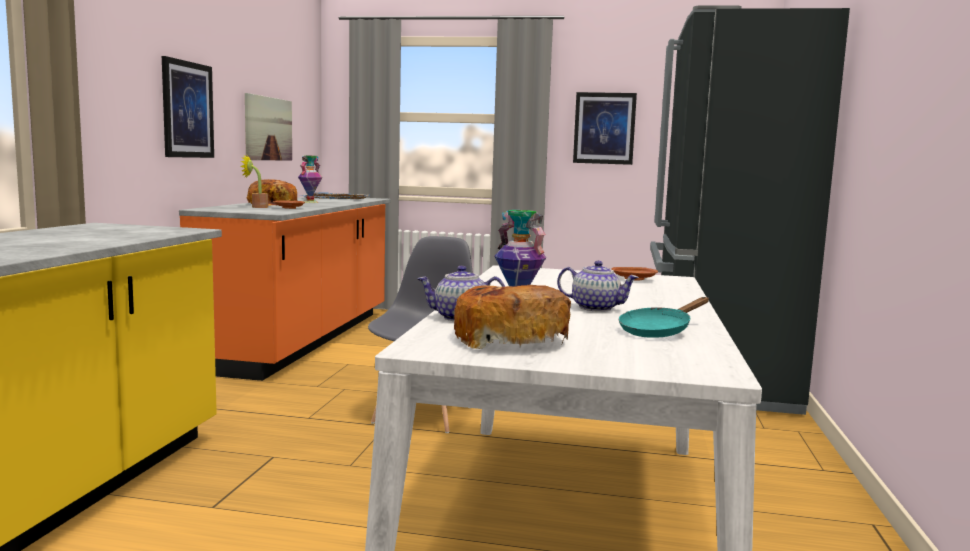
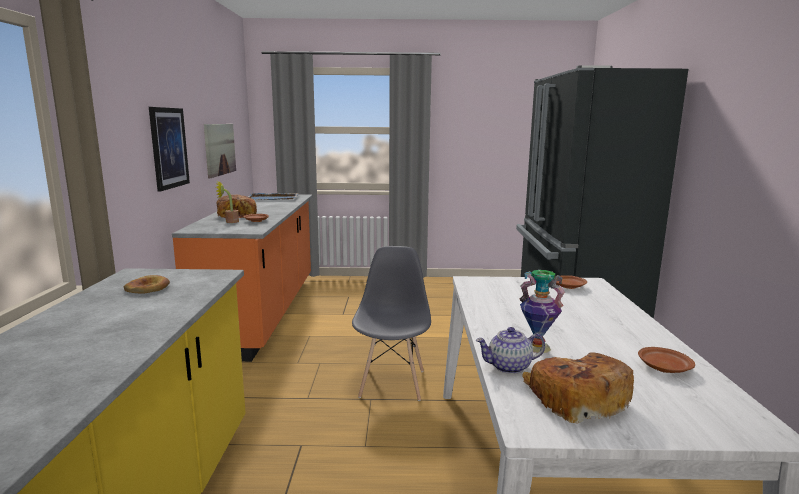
camera: 10 degrees left, 5 degrees up
vase [298,155,322,203] -> none
teapot [557,261,639,312] -> none
picture [573,92,637,165] -> none
turquoise frying pan [619,297,709,338] -> brown plate [638,347,695,373]
none -> bread [124,275,170,294]

